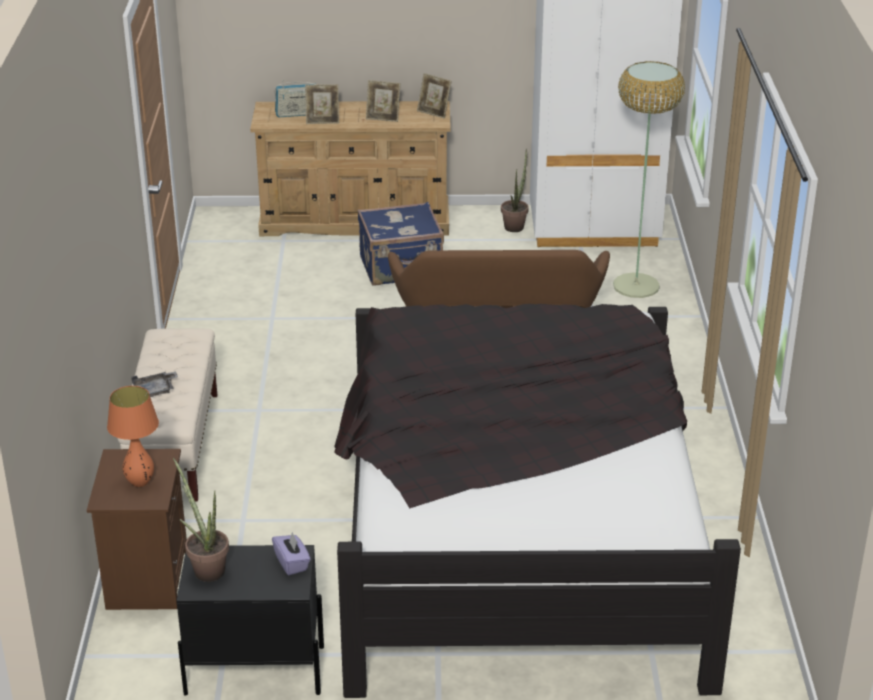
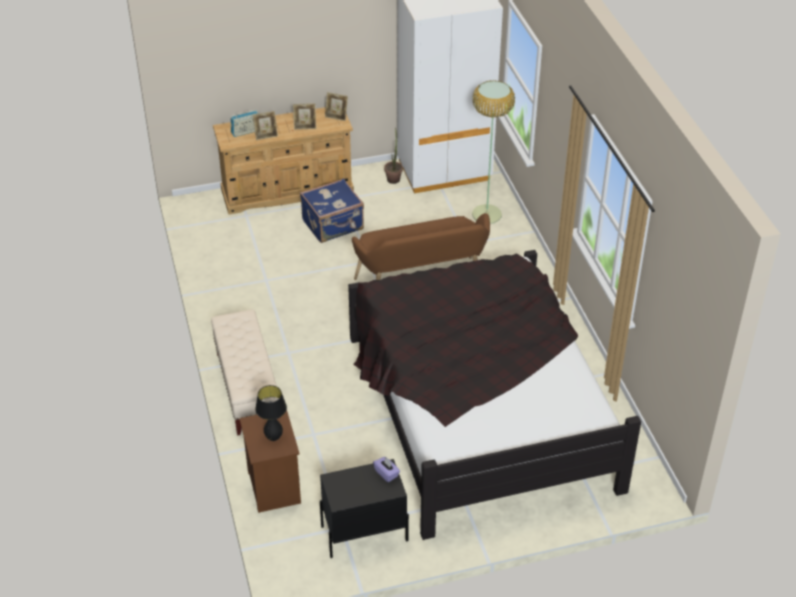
camera: 15 degrees left, 10 degrees up
orange table lamp [107,386,159,487] -> black table lamp [255,385,287,441]
grey tray [131,371,178,397] -> none
potted plant [173,457,229,582] -> none

